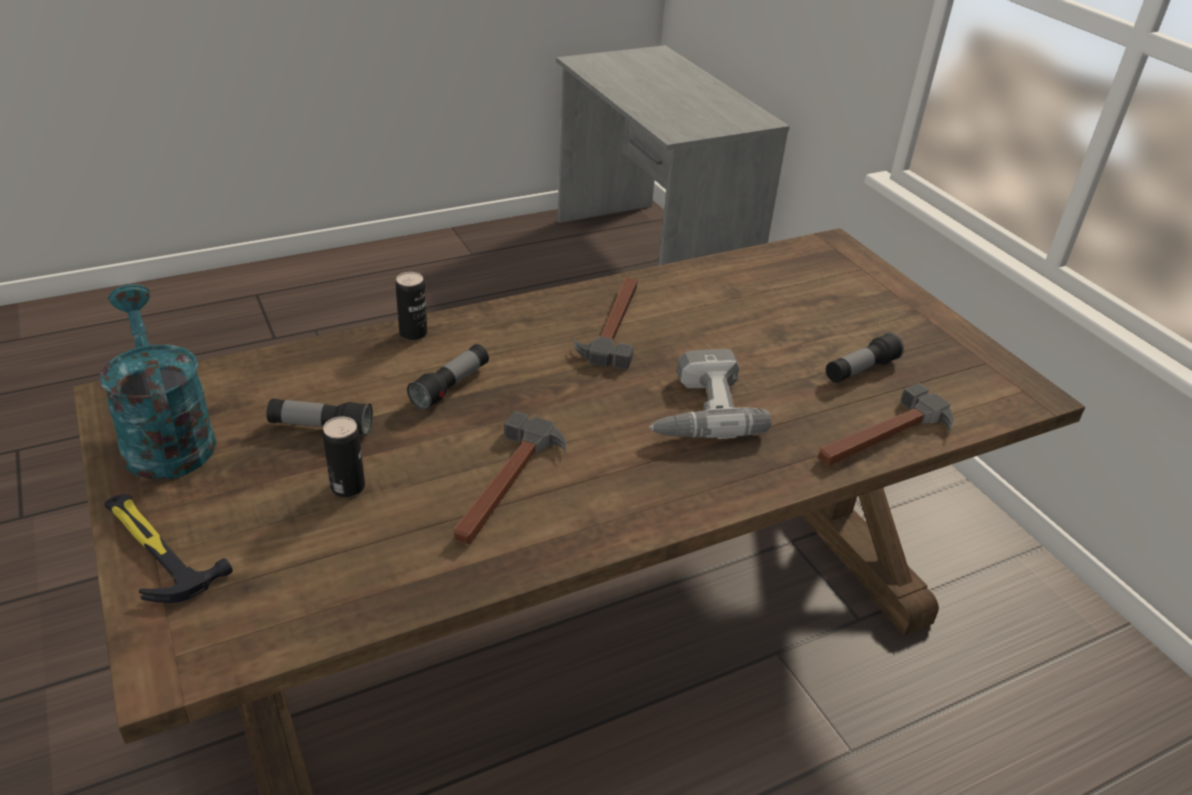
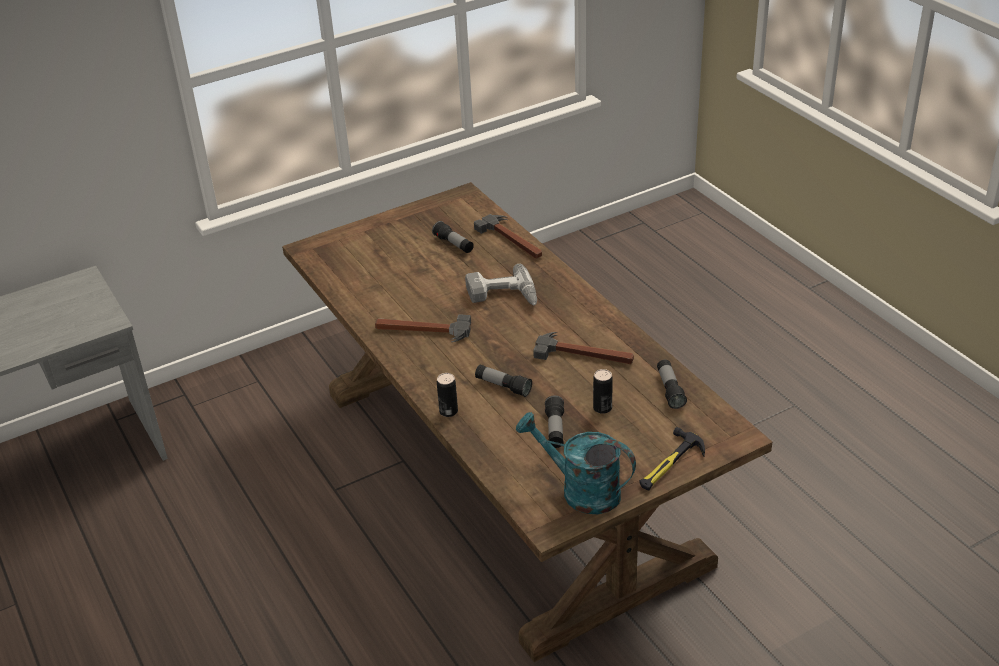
camera: 90 degrees left, 0 degrees up
turquoise watering can [99,284,216,479] -> turquoise watering can turned 60 degrees clockwise [516,412,636,514]
none -> flashlight [657,360,687,409]

